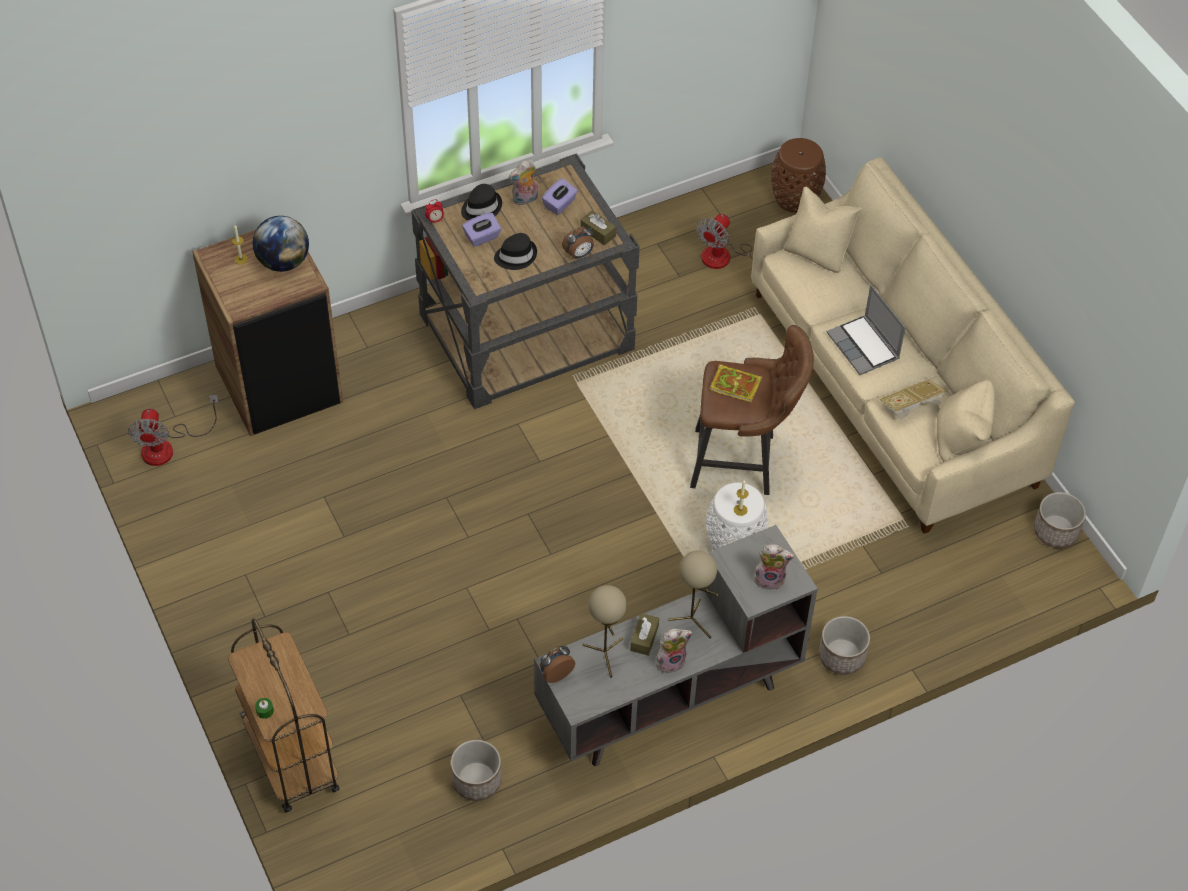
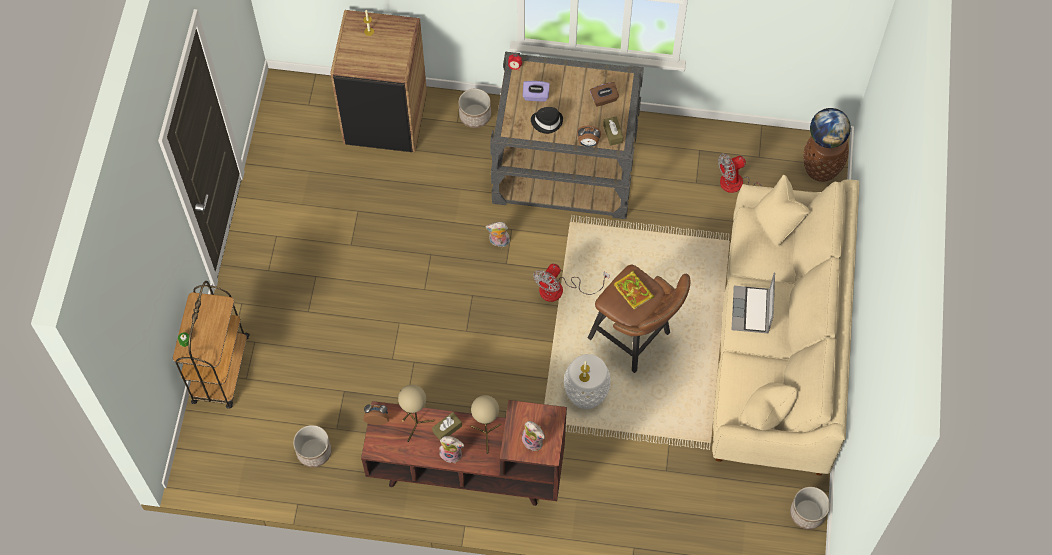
camera: 35 degrees right, 10 degrees up
fan [128,395,219,466] -> fan moved to [533,264,609,302]
globe [253,216,309,272] -> globe moved to [810,108,851,148]
black hat [461,184,502,221] -> none
plush toy [509,160,538,206] -> plush toy moved to [485,222,510,247]
grey tv stand [534,525,818,766] -> brown tv stand [361,400,567,506]
purple tissue box [542,178,578,215] -> brown tissue box [590,82,619,107]
planter [819,616,870,675] -> planter moved to [459,89,491,128]
book [879,380,947,420] -> none

